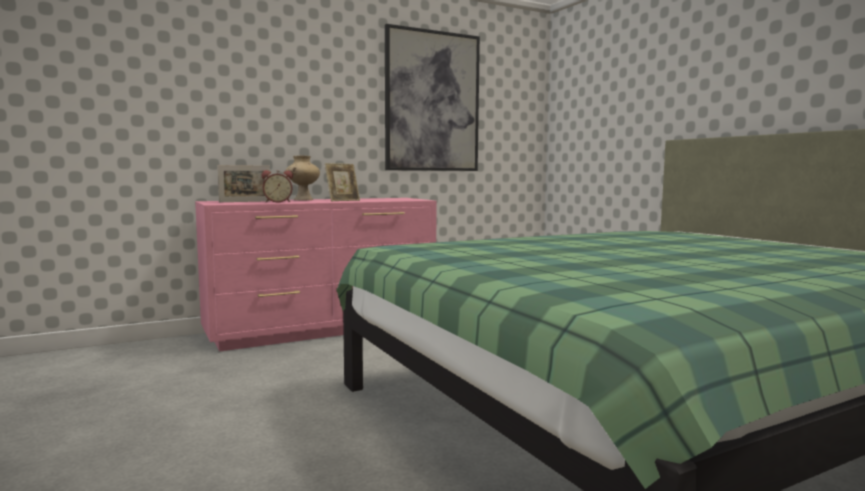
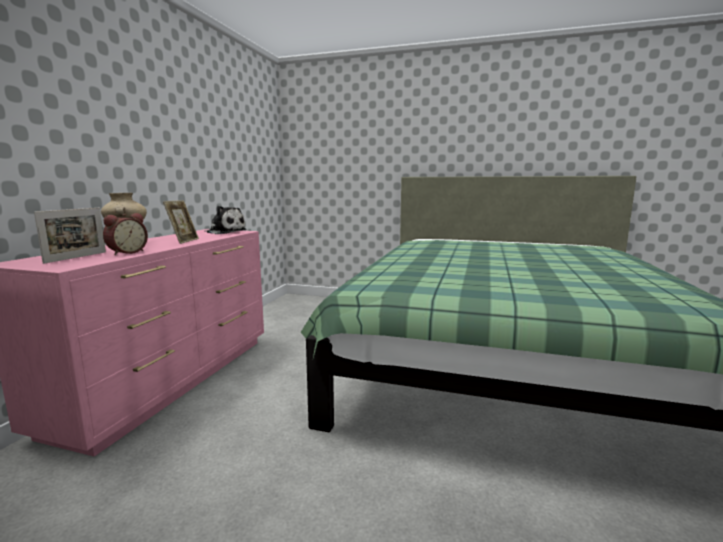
camera: 45 degrees left, 5 degrees up
picture [385,24,480,171] -> none
none -> plush toy [204,206,247,234]

